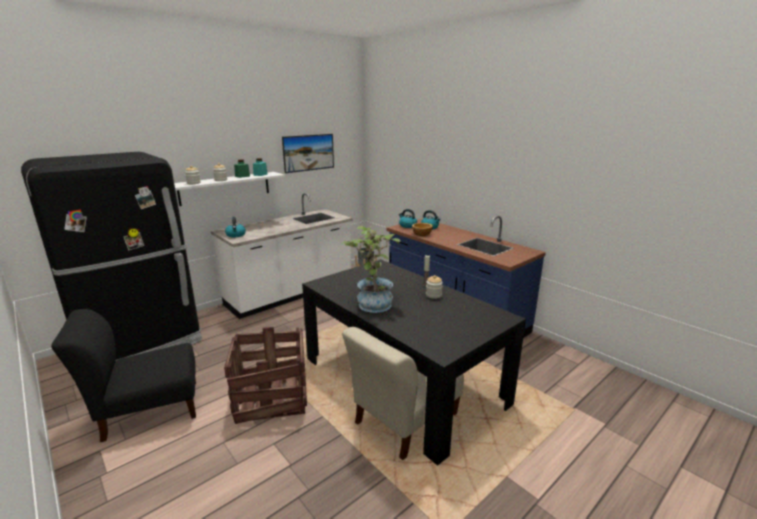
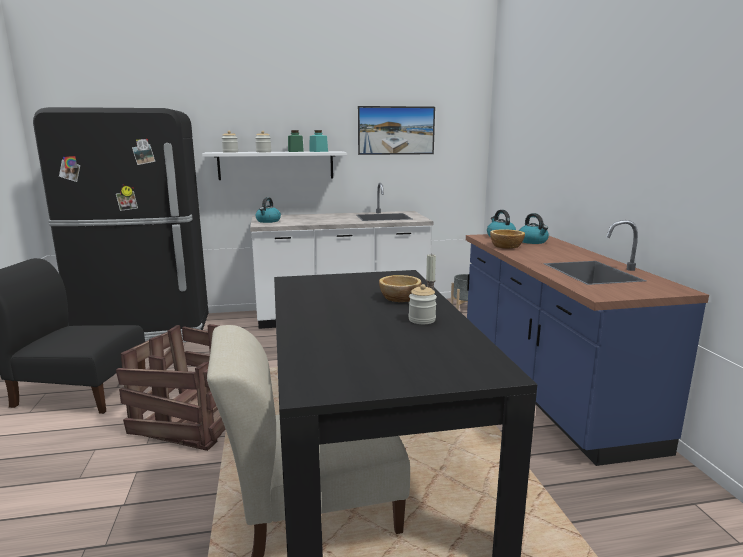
camera: 30 degrees right, 5 degrees down
potted plant [341,226,401,313] -> none
none -> bowl [379,275,421,302]

